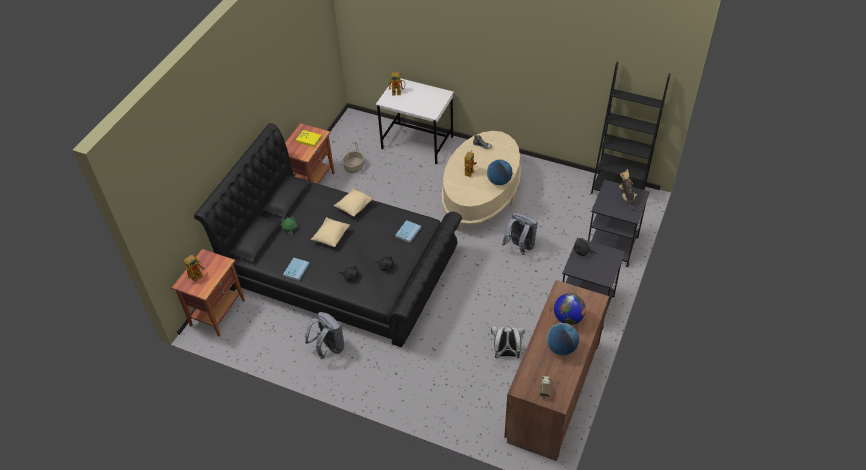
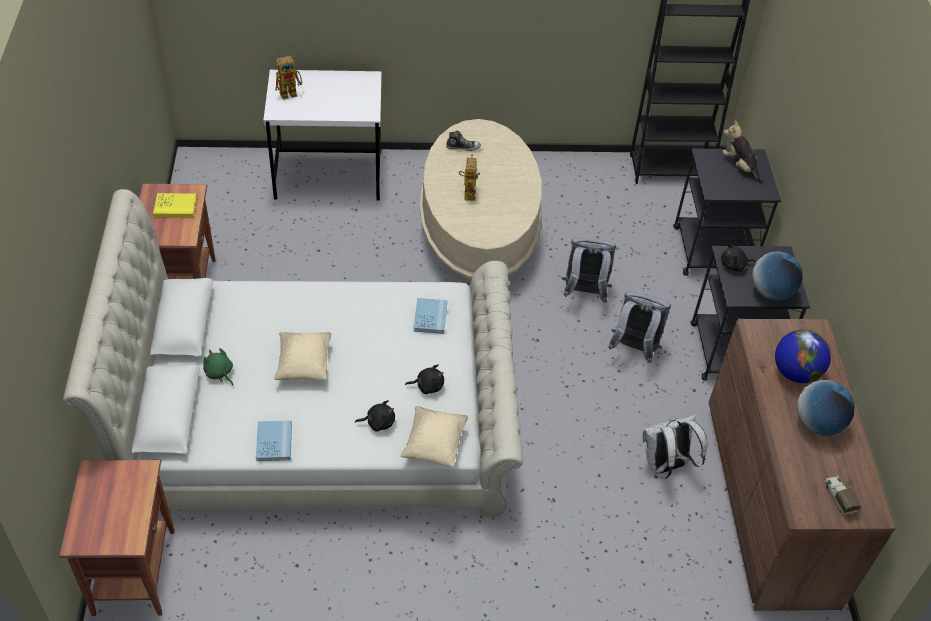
camera: 30 degrees left, 0 degrees up
toy robot [184,254,204,282] -> none
black bed [194,123,462,347] -> beige bed [63,189,523,516]
grey backpack [305,312,344,359] -> grey backpack moved to [608,291,671,363]
beige pillow [334,187,374,217] -> beige pillow moved to [400,406,468,466]
basket [342,142,364,173] -> none
globe [487,159,513,185] -> globe moved to [752,251,803,300]

